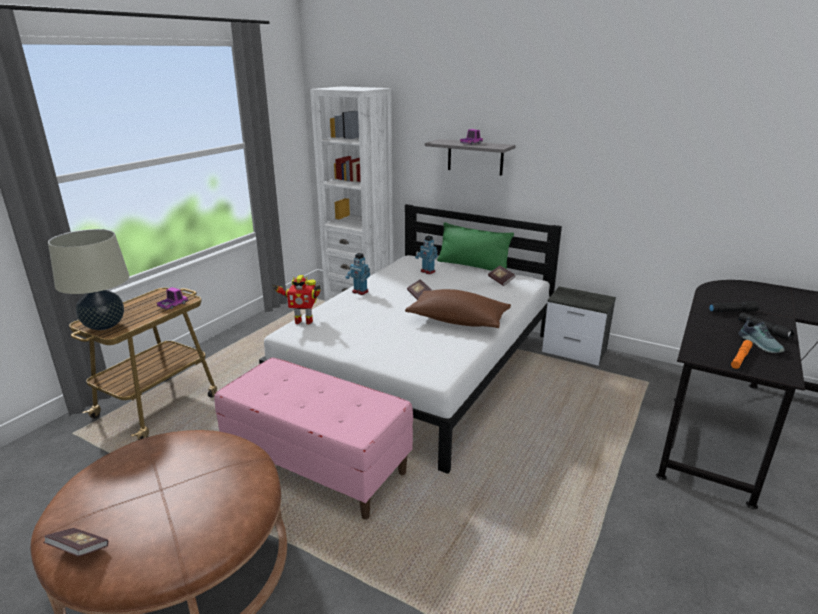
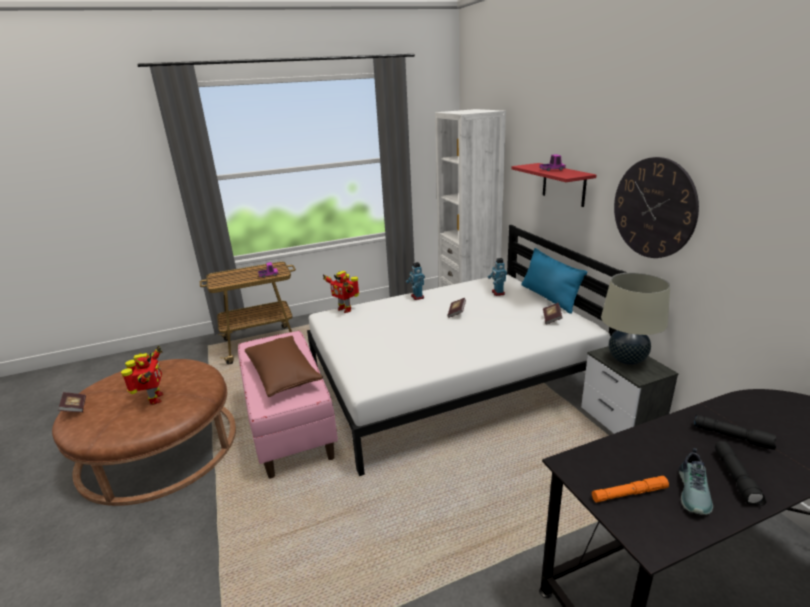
camera: 40 degrees right, 0 degrees up
beige table lamp [48,229,129,330] -> beige table lamp moved to [601,272,670,365]
brown pillow [405,289,511,328] -> brown pillow moved to [245,336,323,397]
grey shelf [425,139,516,176] -> red shelf [512,163,596,207]
green pillow [437,222,514,271] -> blue pillow [521,248,587,314]
none -> toy robot [121,346,164,405]
none -> wall clock [614,157,699,258]

